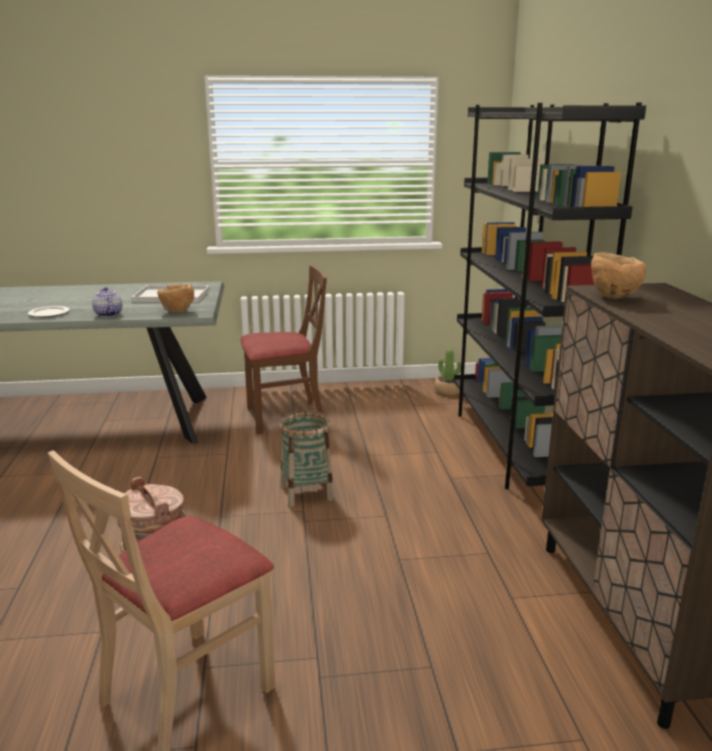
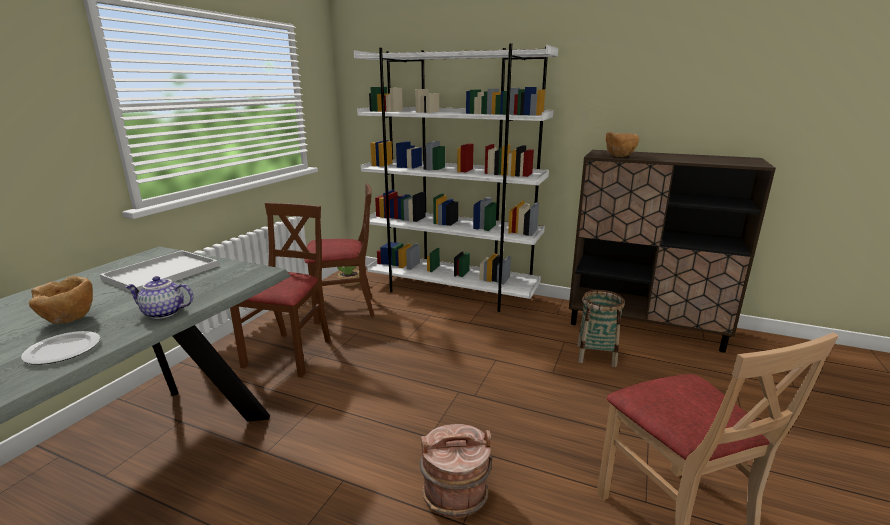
camera: 60 degrees left, 0 degrees up
brown bowl [157,283,194,313] -> brown bowl moved to [29,276,93,324]
basket [279,411,334,507] -> basket moved to [577,290,625,367]
black bookcase [454,102,646,489] -> white bookcase [353,43,558,312]
none -> brown chair [305,183,374,324]

